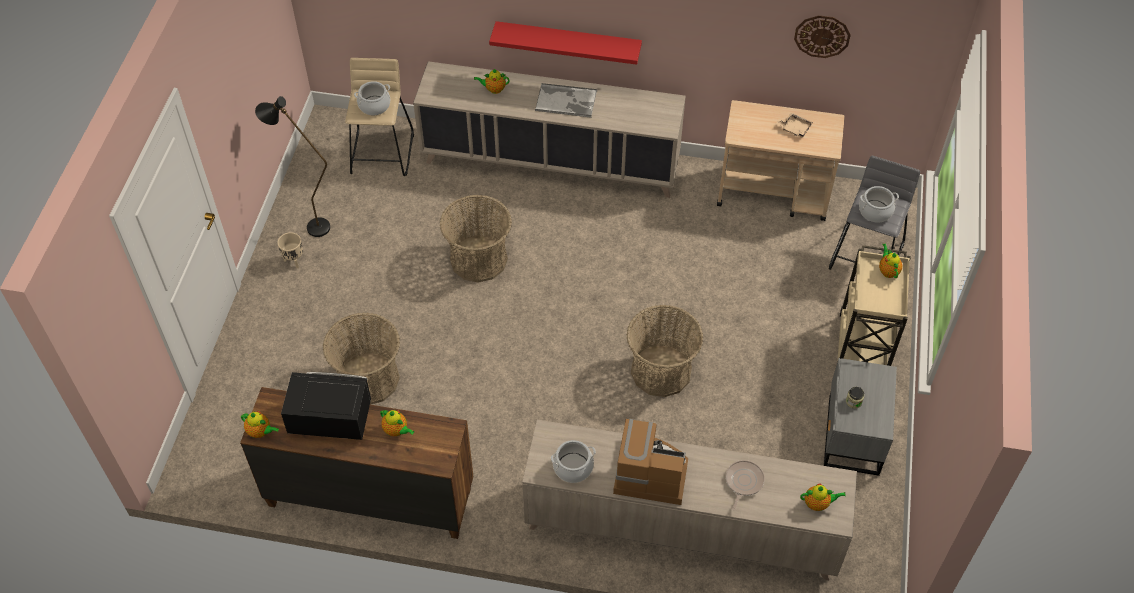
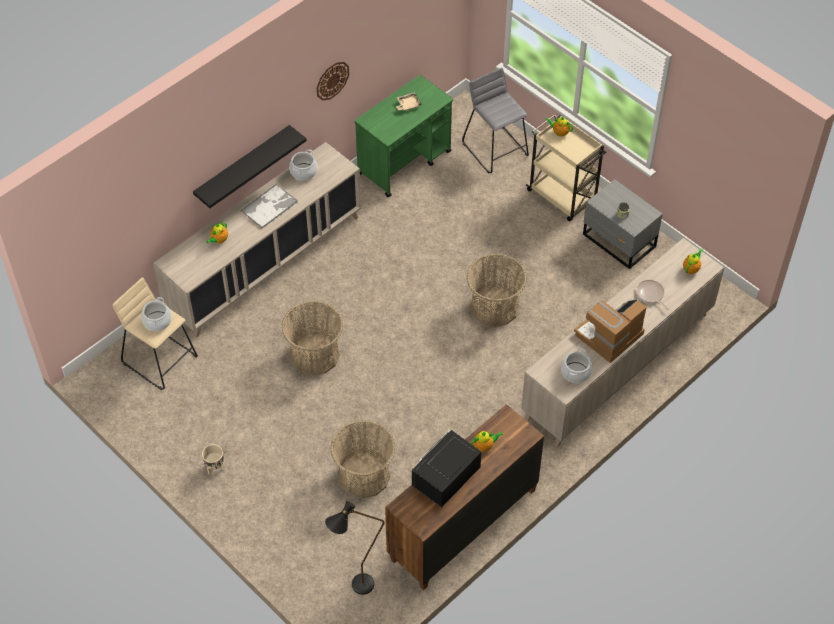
camera: 55 degrees left, 0 degrees up
teapot [241,411,279,438] -> none
black floor lamp [255,96,330,237] -> black floor lamp moved to [325,501,384,595]
red shelf [489,21,642,65] -> black shelf [193,125,307,208]
beige cart [717,100,845,221] -> green cart [355,75,453,197]
wall clock [794,15,851,58] -> wall clock moved to [317,62,349,101]
cooking pot [859,186,899,222] -> cooking pot moved to [289,149,318,181]

